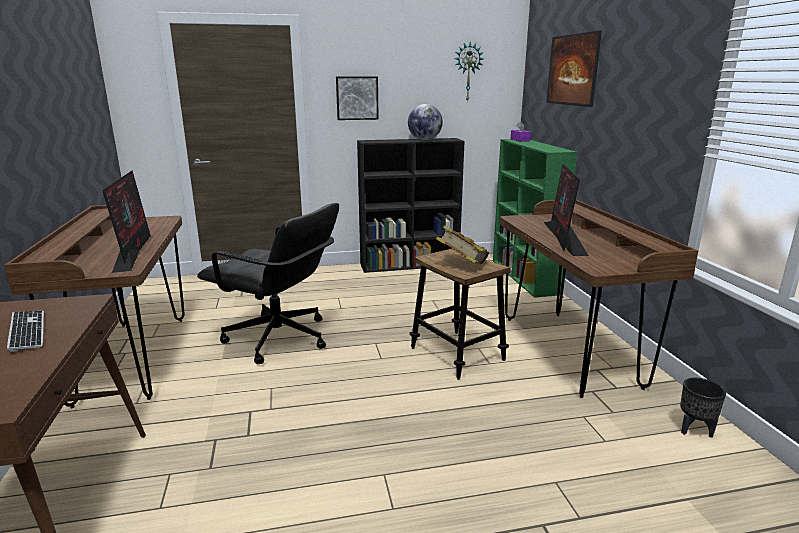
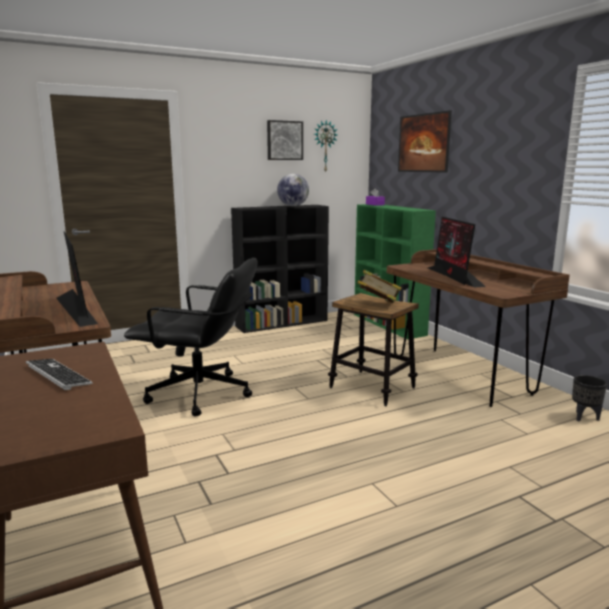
camera: 15 degrees left, 5 degrees down
picture [336,76,379,120] -> picture moved to [267,120,303,160]

